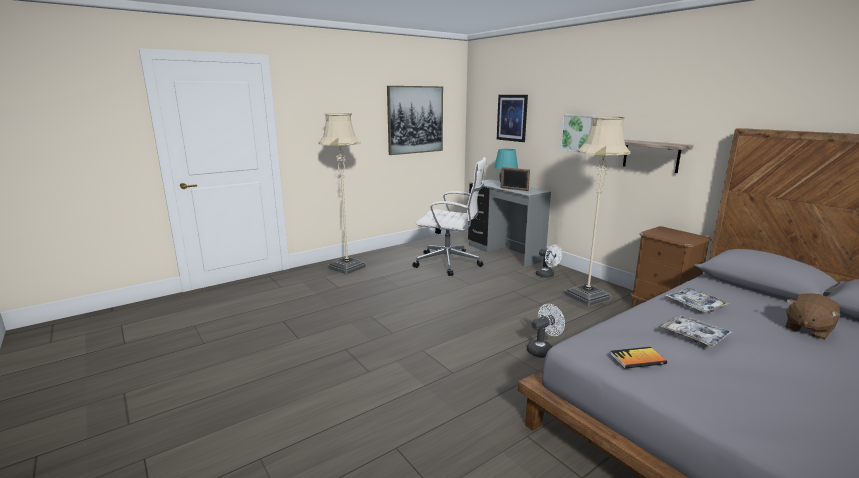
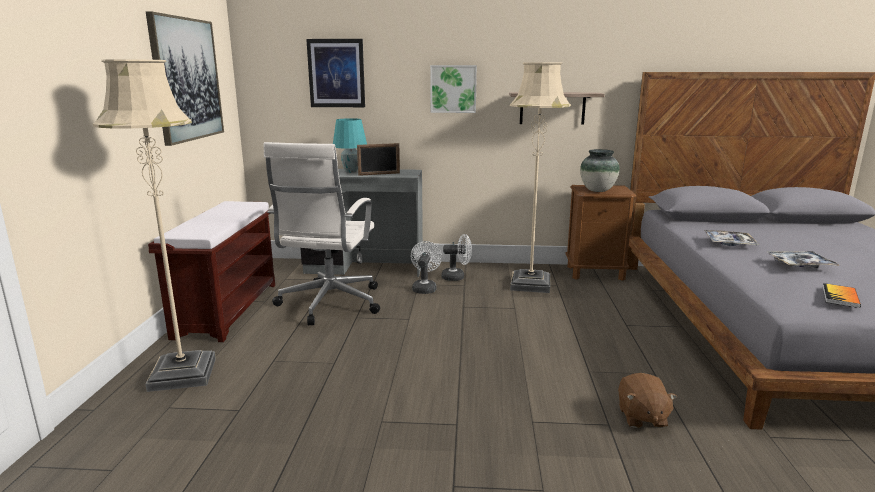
camera: 50 degrees left, 0 degrees up
white office chair [412,157,486,276] -> white office chair turned 135 degrees clockwise [264,142,380,326]
white fan [527,304,565,358] -> white fan moved to [411,241,442,294]
brown plush toy [785,293,840,340] -> brown plush toy moved to [618,373,677,428]
none -> brown bench [148,201,275,342]
none -> vase [580,149,620,192]

